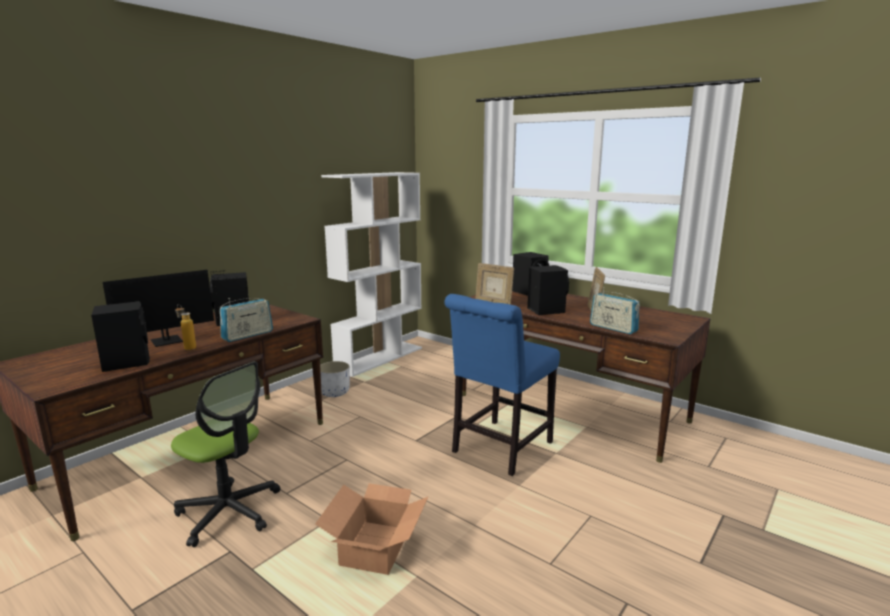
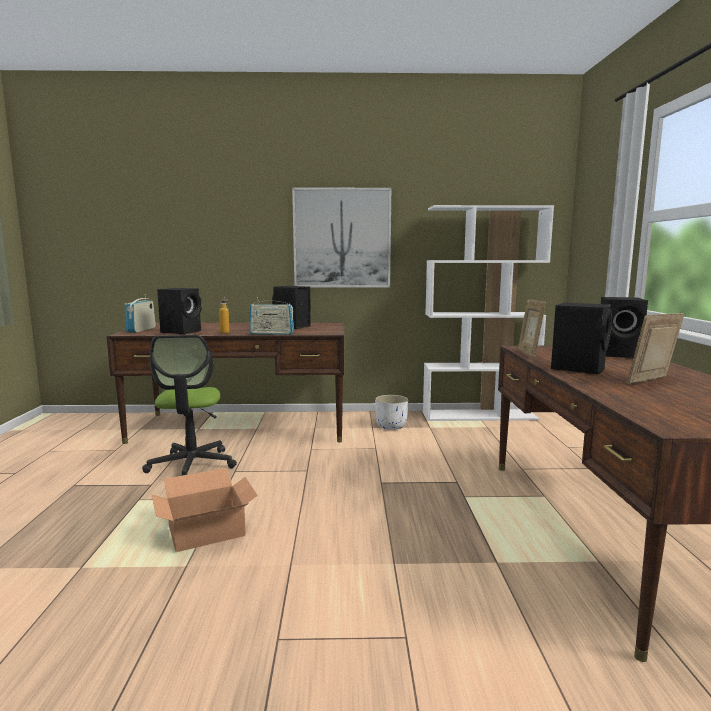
camera: 50 degrees right, 5 degrees down
monitor [103,270,234,347] -> none
blue chair [445,294,560,476] -> none
radio [590,287,640,334] -> radio moved to [125,294,156,332]
none -> picture [292,187,391,288]

